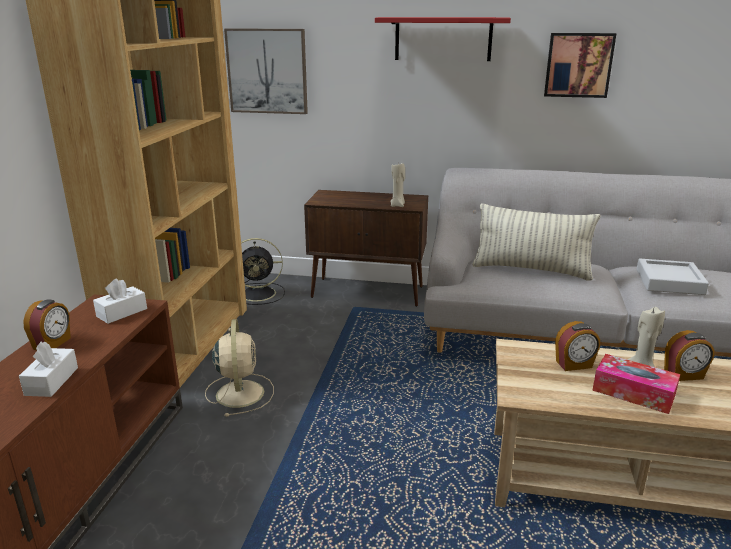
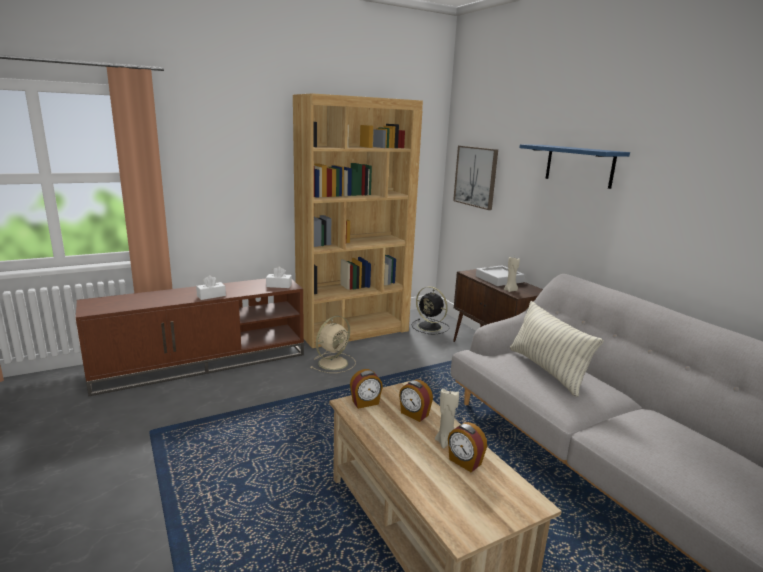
camera: 50 degrees right, 5 degrees down
alarm clock [23,299,71,350] -> alarm clock moved to [350,369,383,409]
red shelf [375,17,511,61] -> blue shelf [520,144,630,189]
picture [544,33,617,98] -> none
tissue box [592,354,680,414] -> none
grey tray [637,259,709,295] -> grey tray moved to [476,265,525,286]

